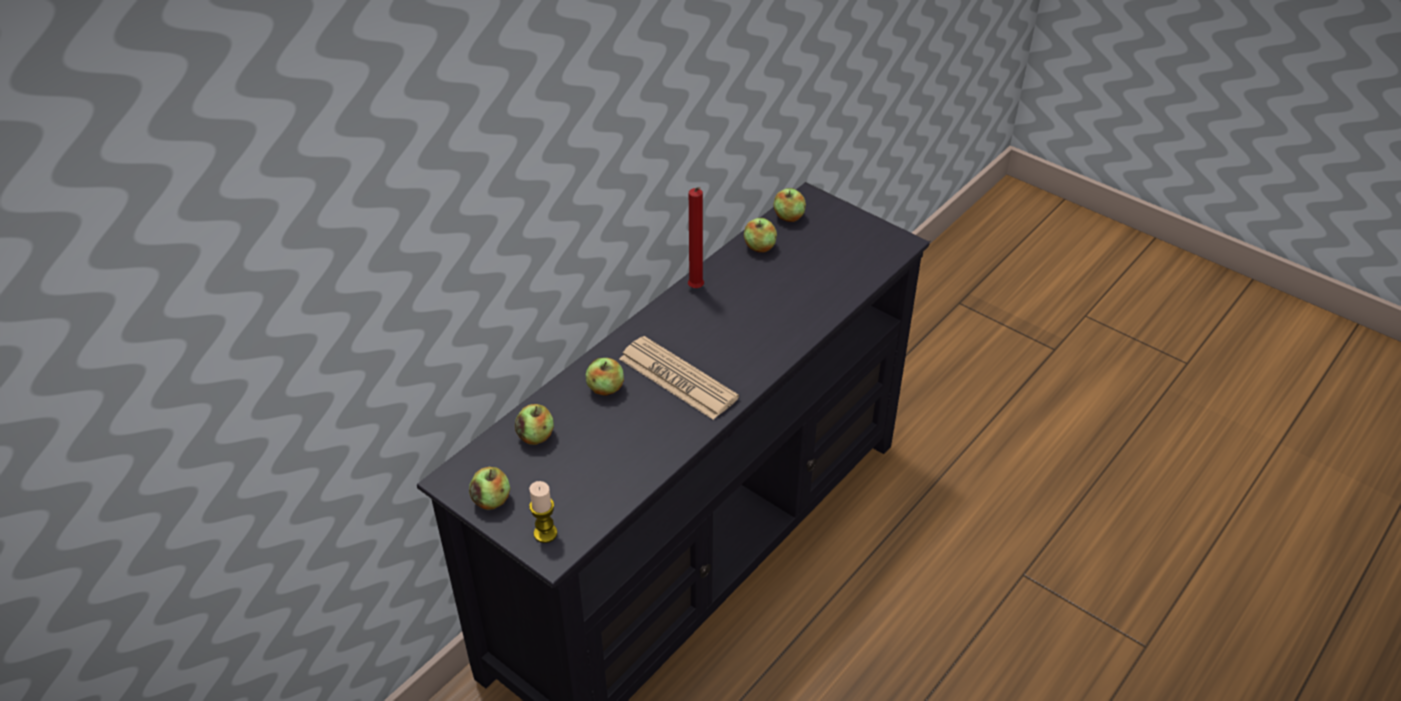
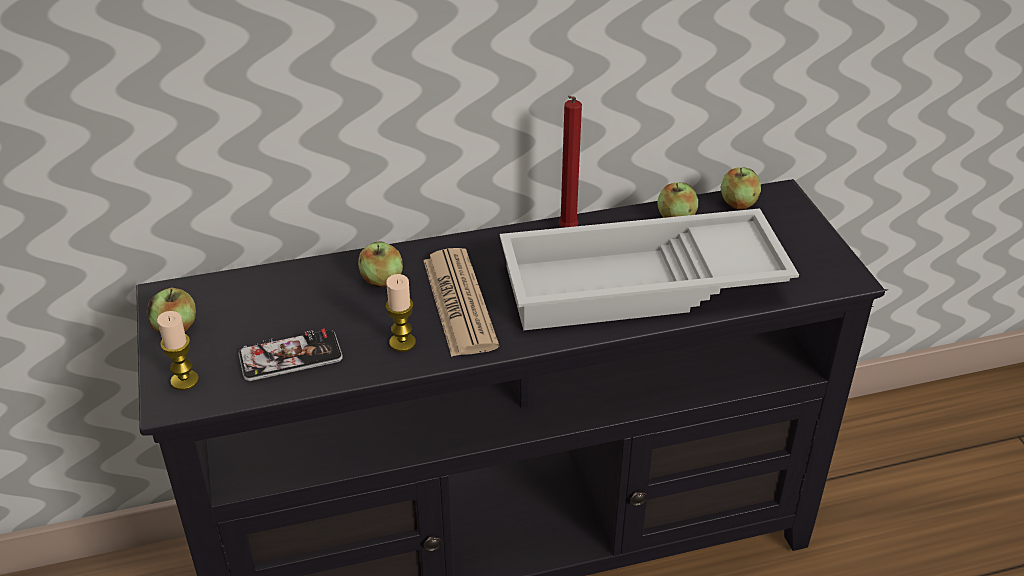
camera: 35 degrees right, 5 degrees down
apple [515,404,554,445] -> none
none -> phone [238,329,343,381]
none -> candle [386,274,416,352]
none -> white tray [500,208,799,330]

